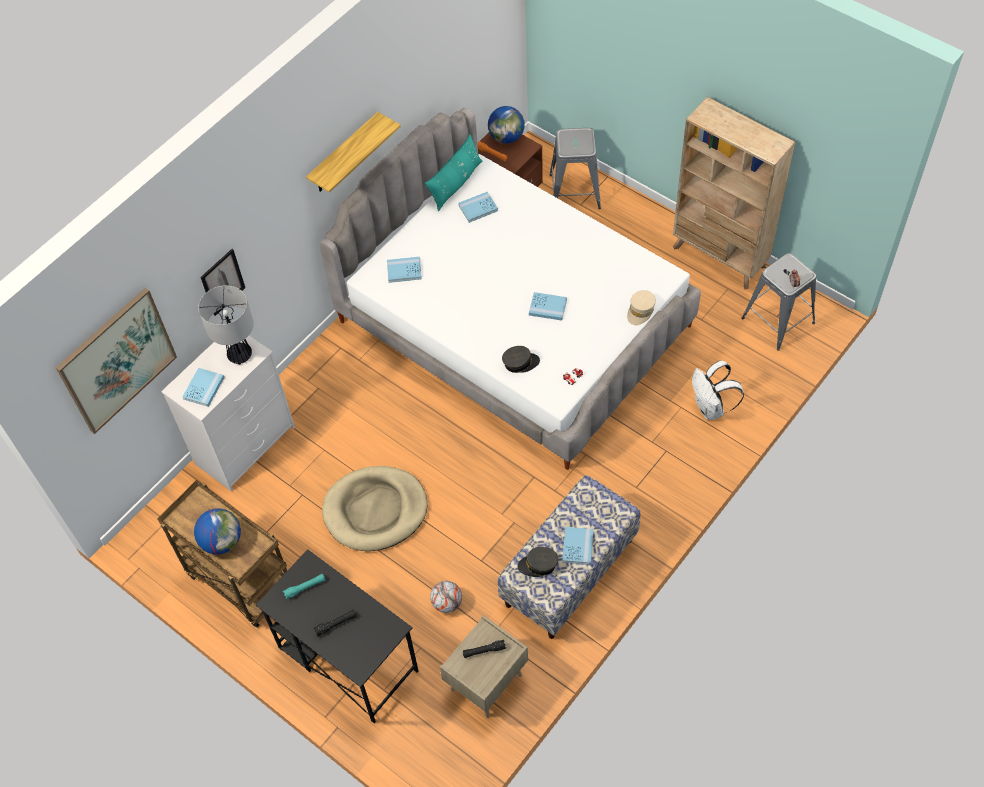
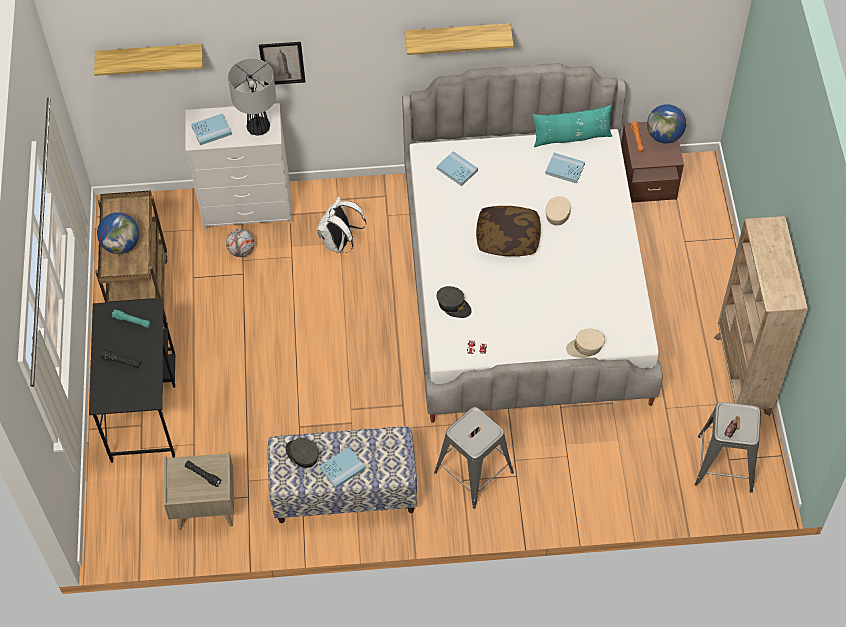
camera: 45 degrees right, 0 degrees up
picture [56,288,177,434] -> shelf [94,43,203,76]
beige dog bed [322,466,427,551] -> none
football [430,581,462,613] -> football moved to [226,229,255,257]
blue book [529,292,567,321] -> none
grey stool [549,128,601,209] -> grey stool moved to [434,407,514,508]
white backpack [692,360,744,420] -> white backpack moved to [317,196,366,253]
none -> pillow [476,206,541,256]
none -> beige cap [546,196,571,226]

